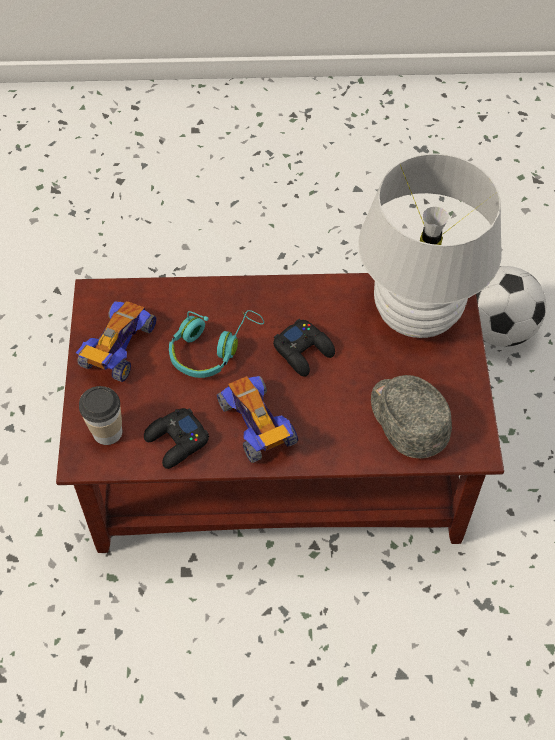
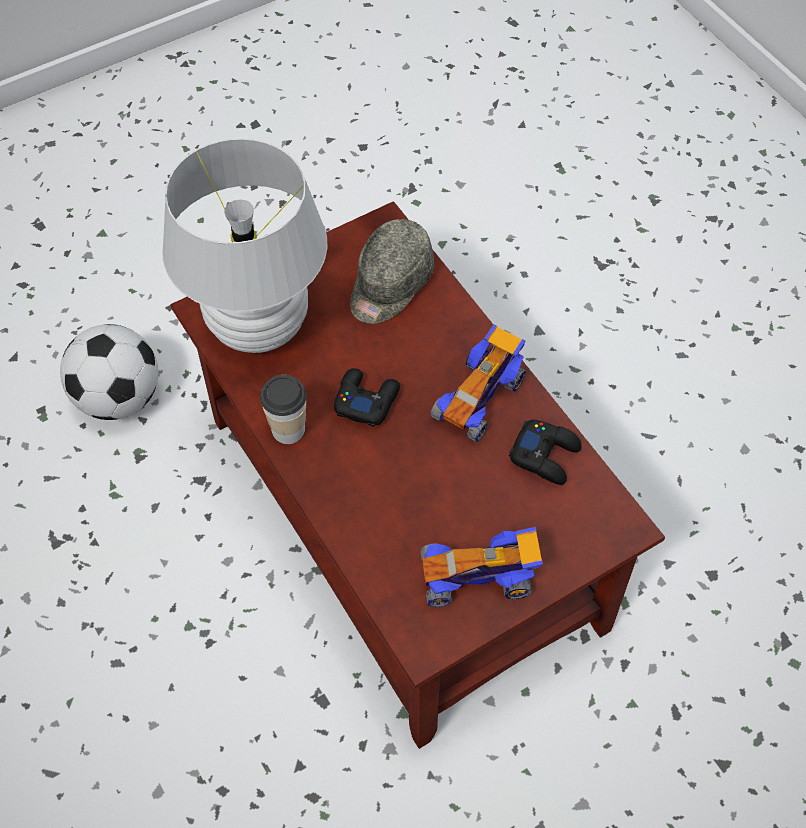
camera: 120 degrees left, 0 degrees up
cup [79,386,122,445] -> cup moved to [260,375,307,444]
turquoise headphones [169,310,264,378] -> none

